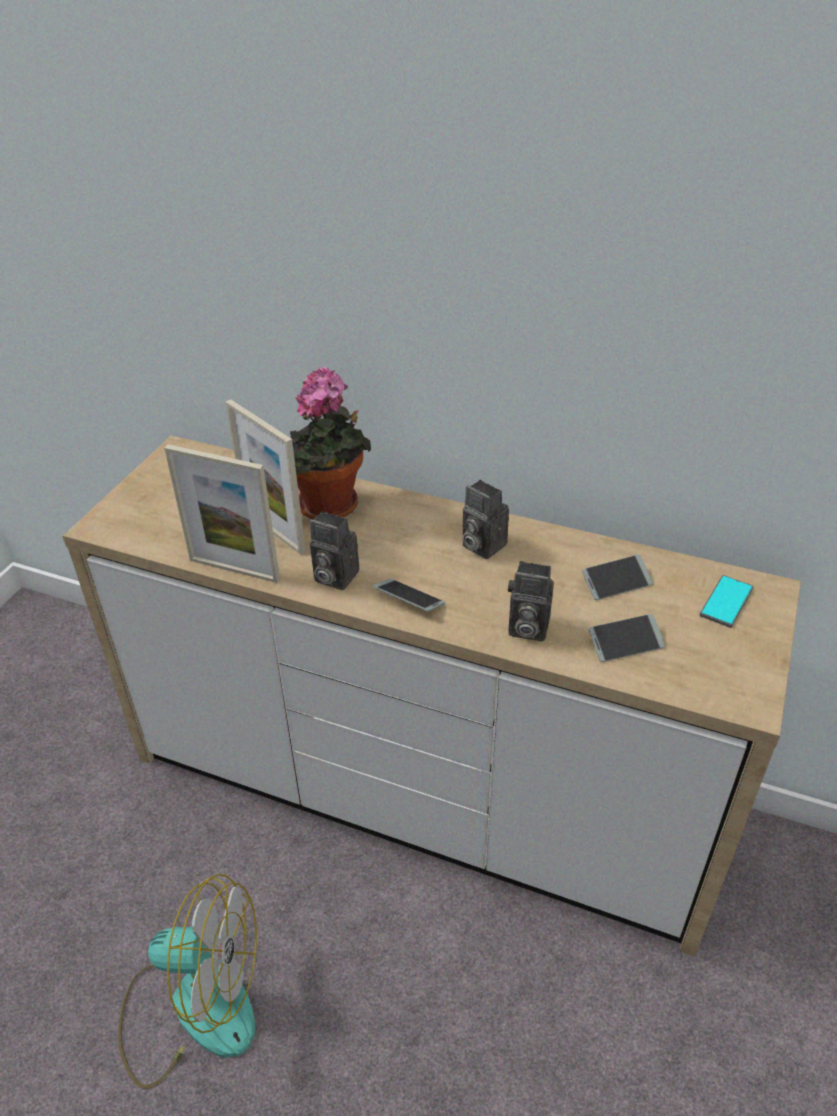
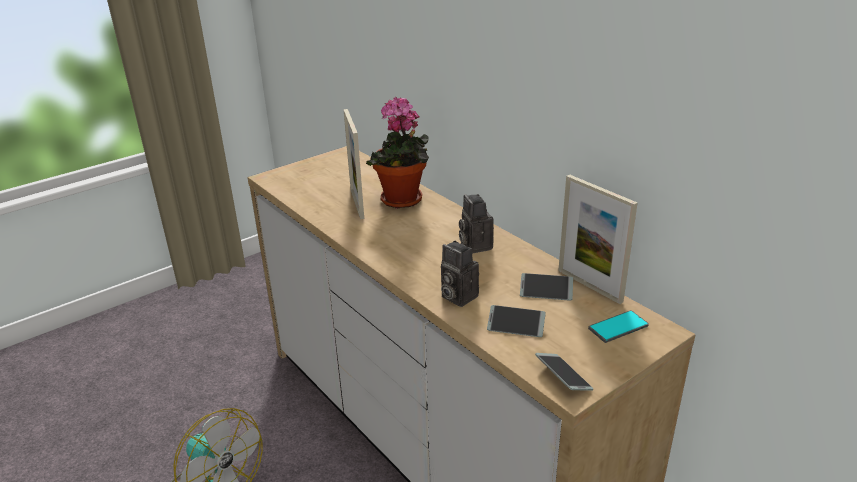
camera: 30 degrees right, 10 degrees down
picture frame [164,444,280,583] -> picture frame moved to [558,175,638,304]
camera [310,511,359,590] -> none
phone [373,579,445,612] -> phone moved to [535,353,593,391]

